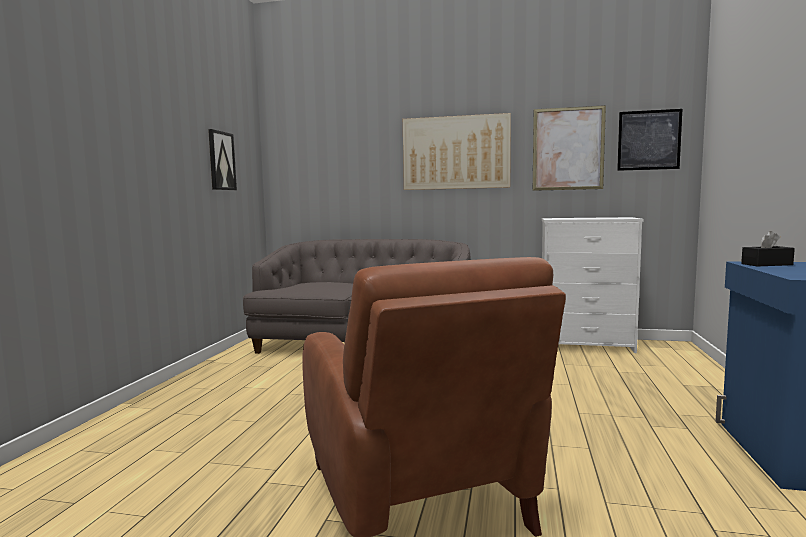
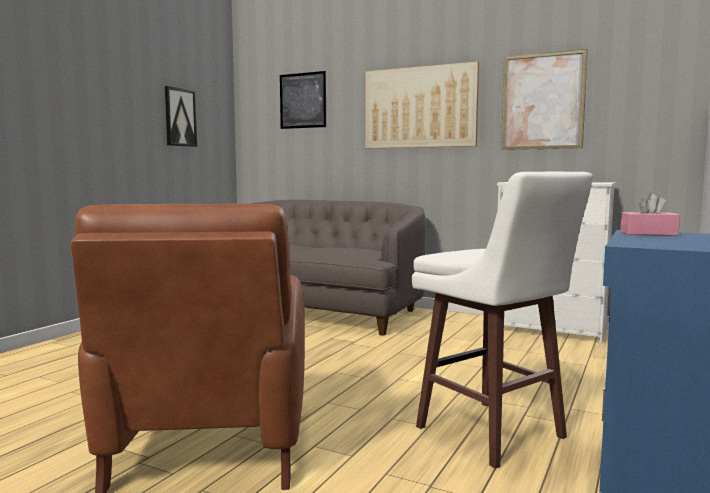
camera: 15 degrees right, 0 degrees up
picture [617,109,682,171] -> picture moved to [280,71,326,129]
black tissue box [741,231,795,266] -> pink tissue box [620,193,680,236]
none -> white stool [412,171,593,469]

